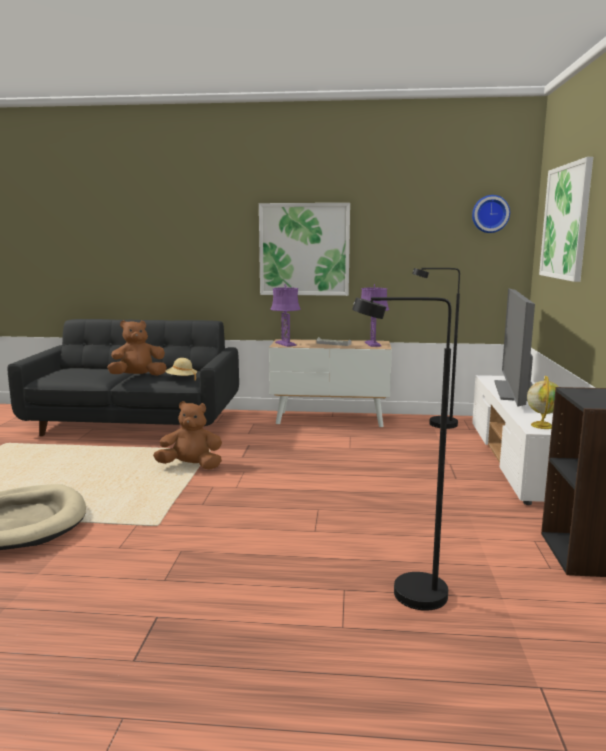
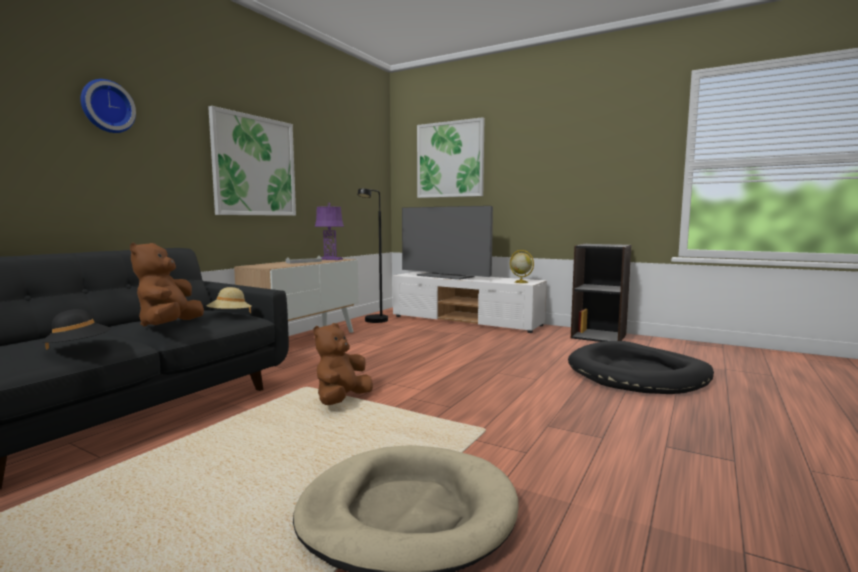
camera: 65 degrees left, 5 degrees down
purple table lamp [271,284,301,347] -> none
black floor lamp [352,297,451,611] -> black dog bed [568,341,714,394]
wall clock [472,195,510,233] -> wall clock moved to [81,79,136,133]
none -> black hat [42,309,111,350]

